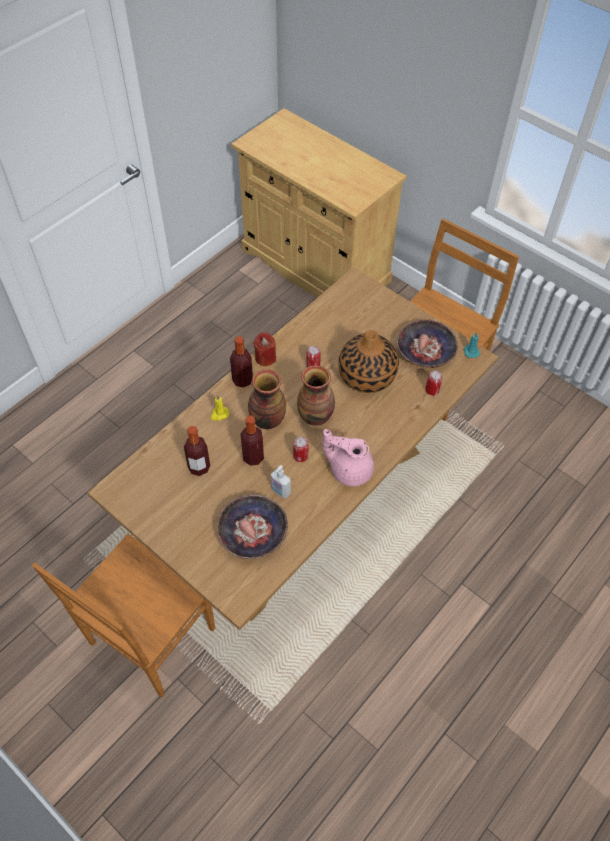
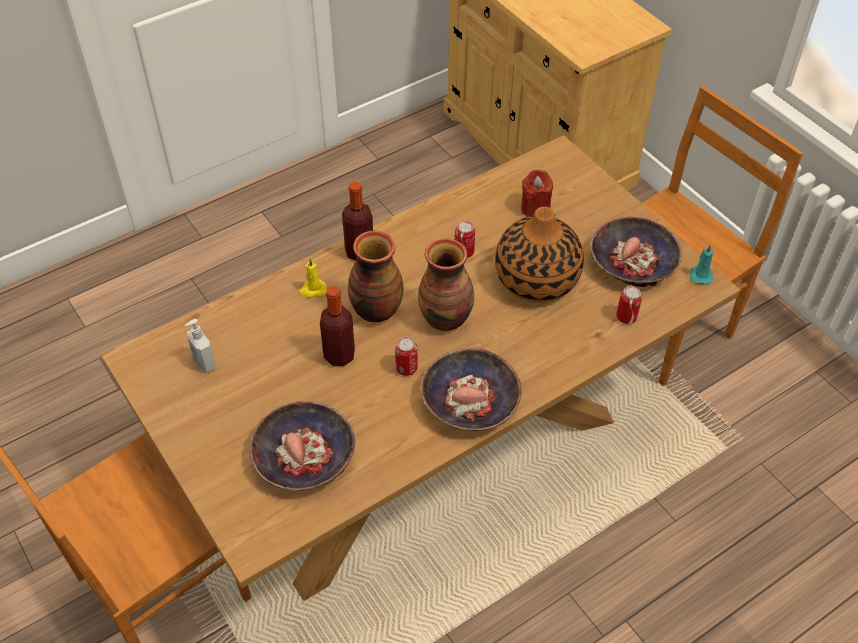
camera: 15 degrees right, 5 degrees down
bottle [184,426,210,476] -> none
red candle [253,332,276,366] -> red candle moved to [521,170,553,217]
soap dispenser [271,465,291,498] -> soap dispenser moved to [185,319,215,373]
pink teapot [322,429,374,487] -> bowl [421,348,522,431]

